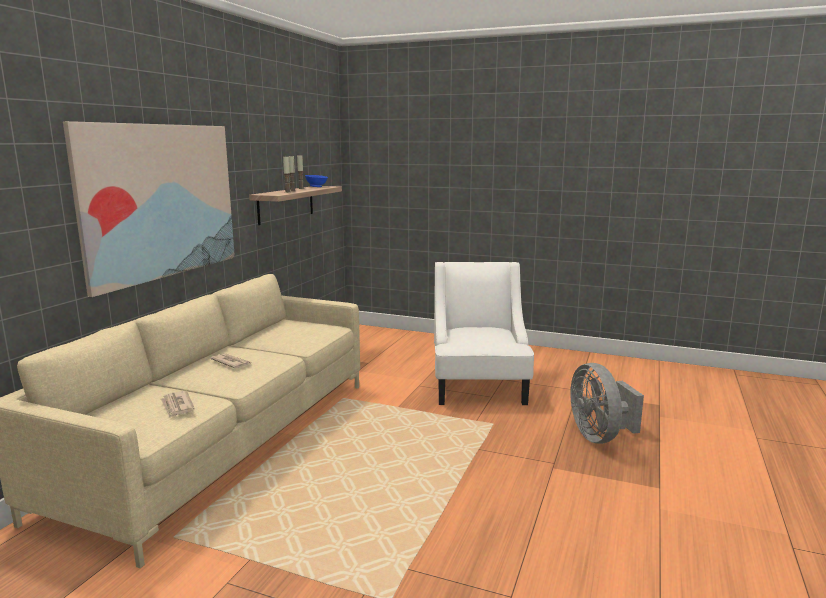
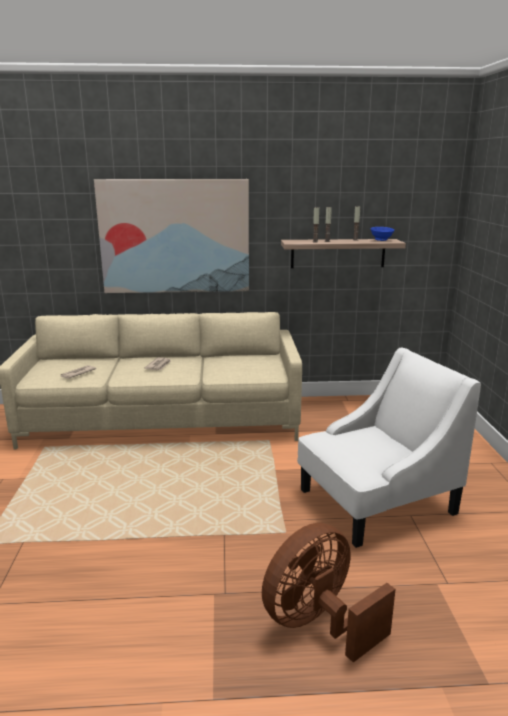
camera: 65 degrees right, 5 degrees up
grey fan [570,363,644,444] -> brown fan [262,523,396,663]

